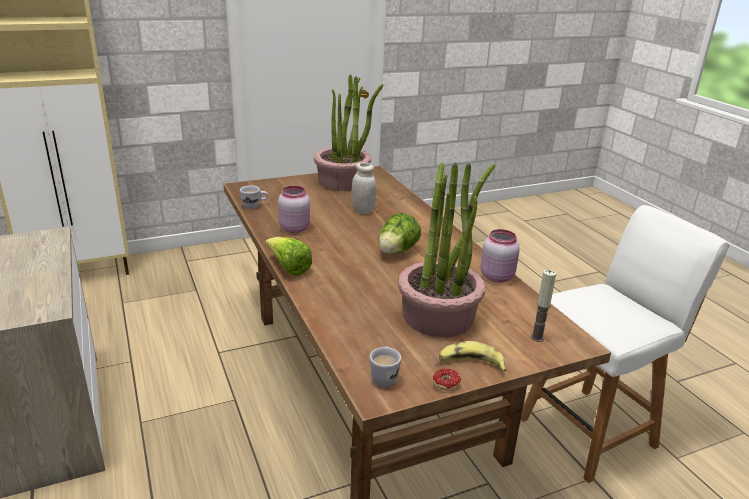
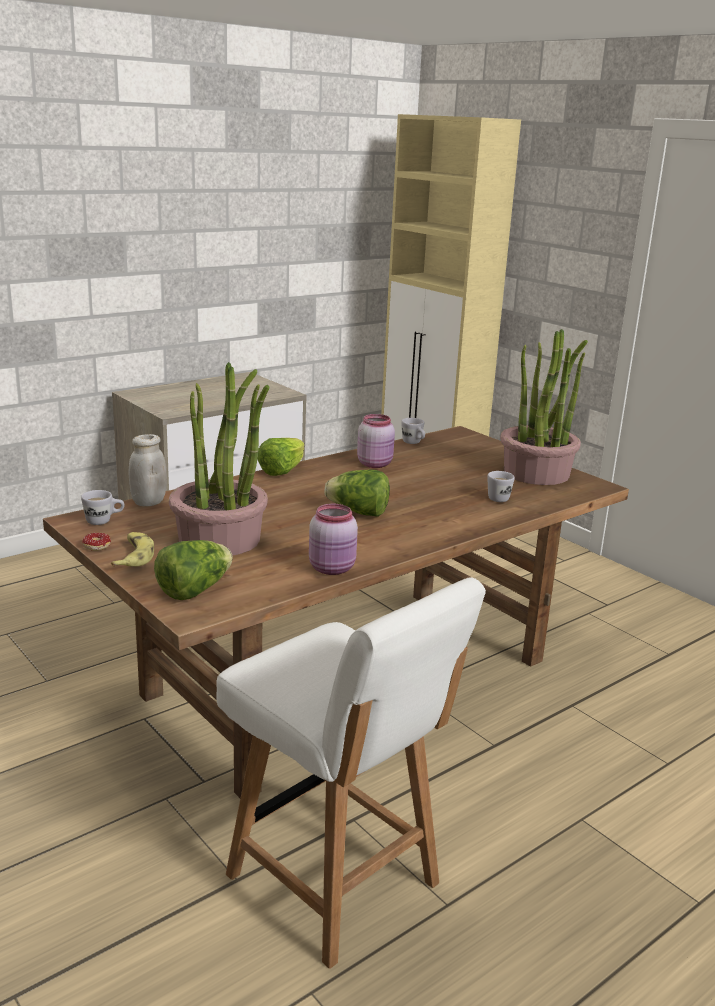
camera: 75 degrees right, 5 degrees down
white jar [352,162,376,214] -> white jar moved to [128,434,167,506]
candle [531,270,556,342] -> lettuce [154,540,233,600]
none -> white mug [487,471,515,502]

